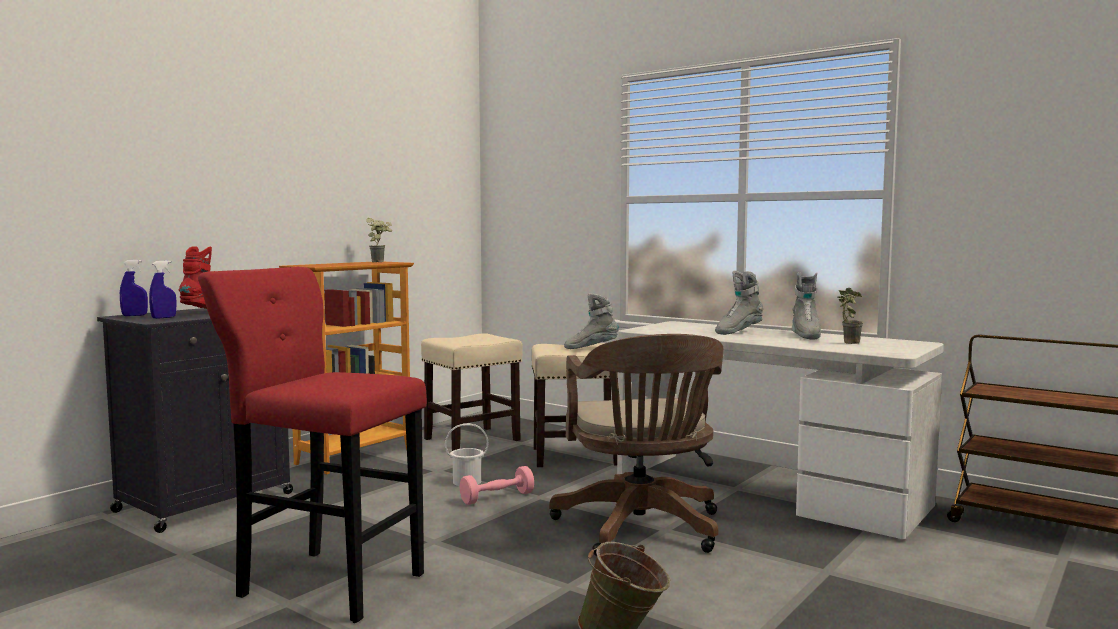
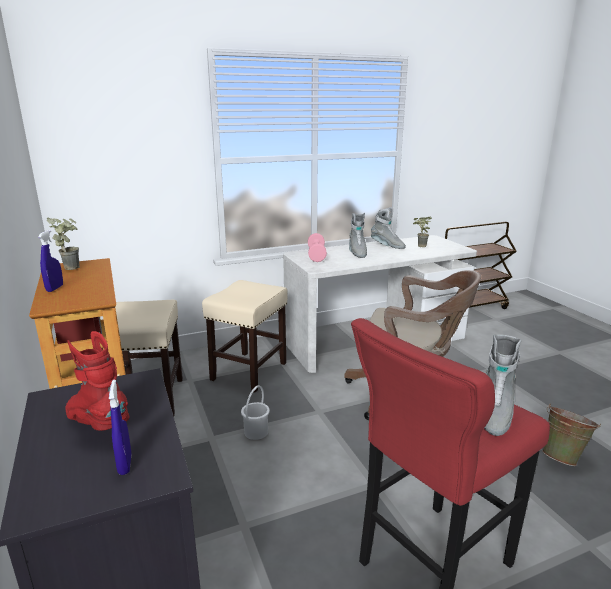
camera: 60 degrees left, 15 degrees up
blue spray bottle [120,260,148,316] -> blue spray bottle moved to [38,230,63,292]
pink dumbbell [460,466,534,505] -> pink dumbbell moved to [308,233,327,262]
grey boot [564,293,619,349] -> grey boot moved to [484,335,522,436]

